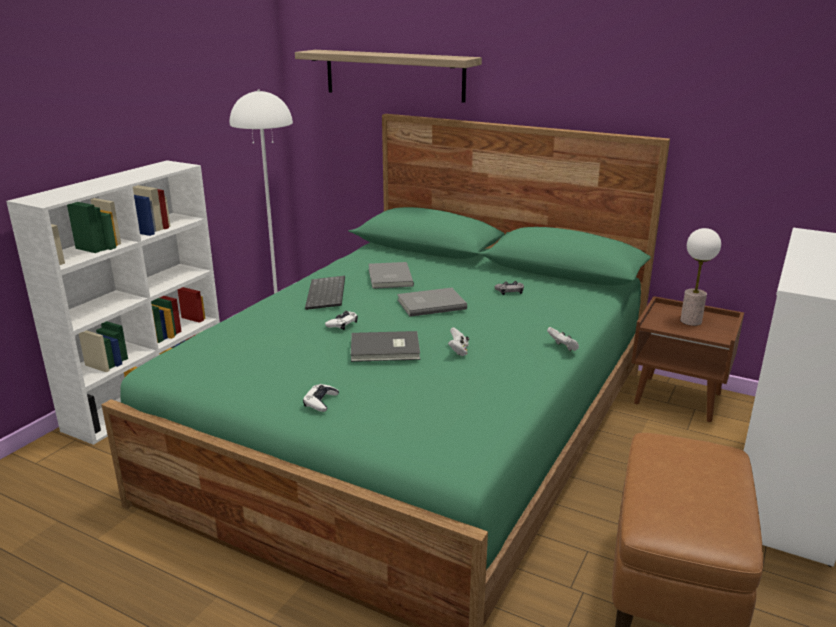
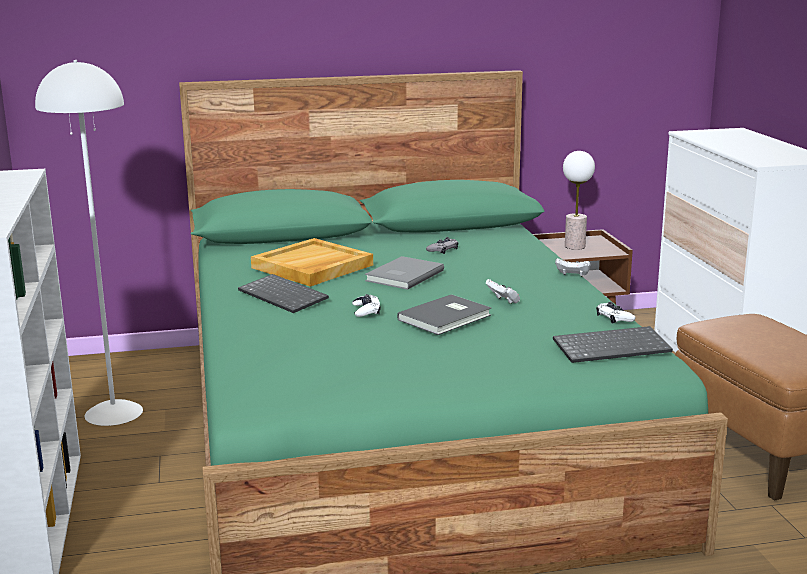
camera: 40 degrees left, 5 degrees down
shelf [295,50,482,103] -> none
white game controller [303,384,339,412] -> white game controller moved to [596,302,636,324]
grey book [368,262,414,289] -> beige tray [251,238,373,287]
none -> keyboard [553,326,673,363]

